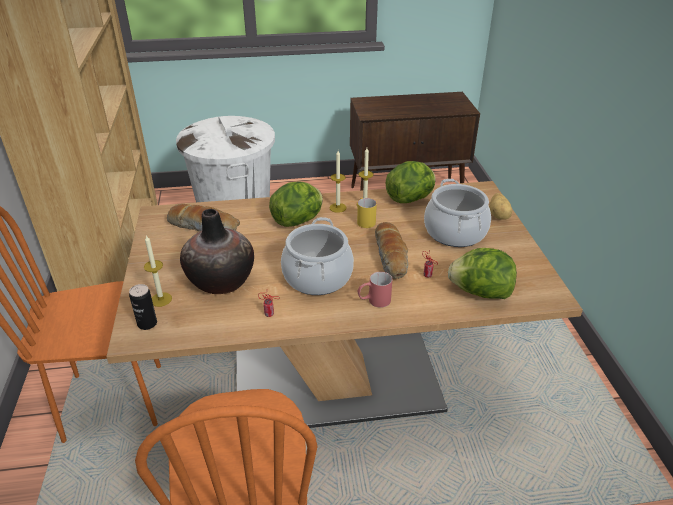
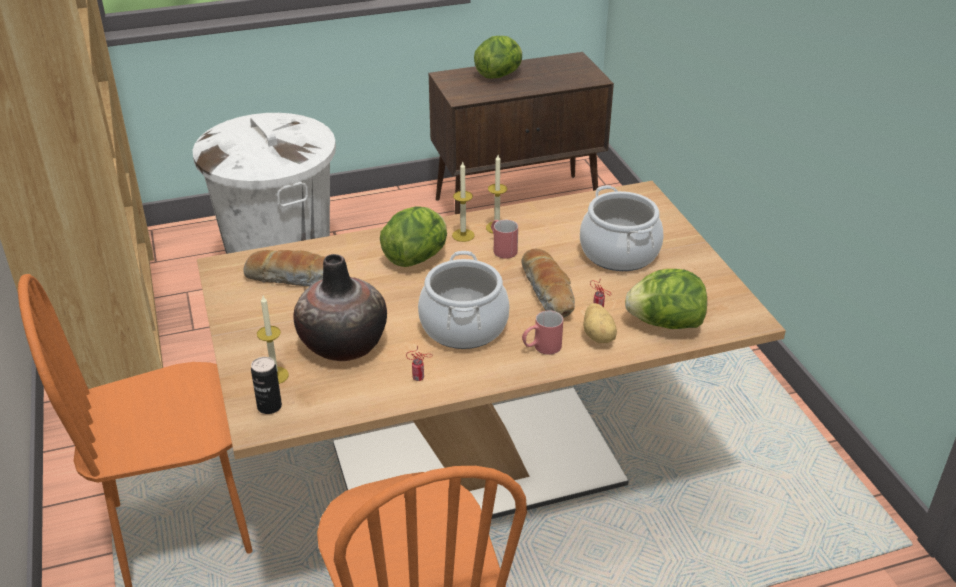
camera: 10 degrees left, 0 degrees up
yellow mug [357,198,377,228] -> red mug [491,220,518,259]
lettuce [386,161,436,203] -> lettuce moved to [474,36,522,78]
potato [489,193,512,220] -> potato moved to [583,303,617,343]

